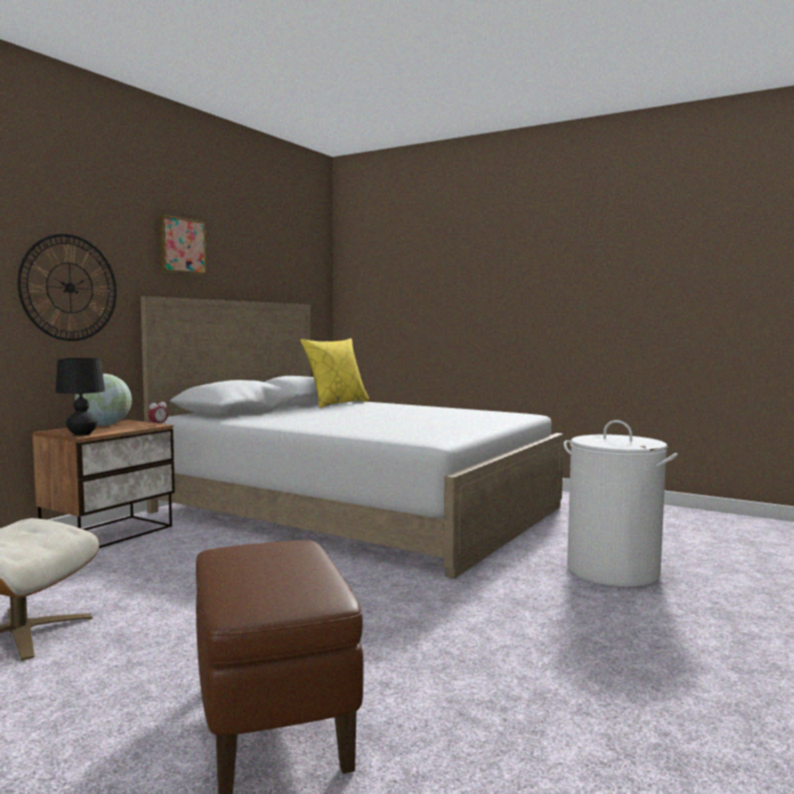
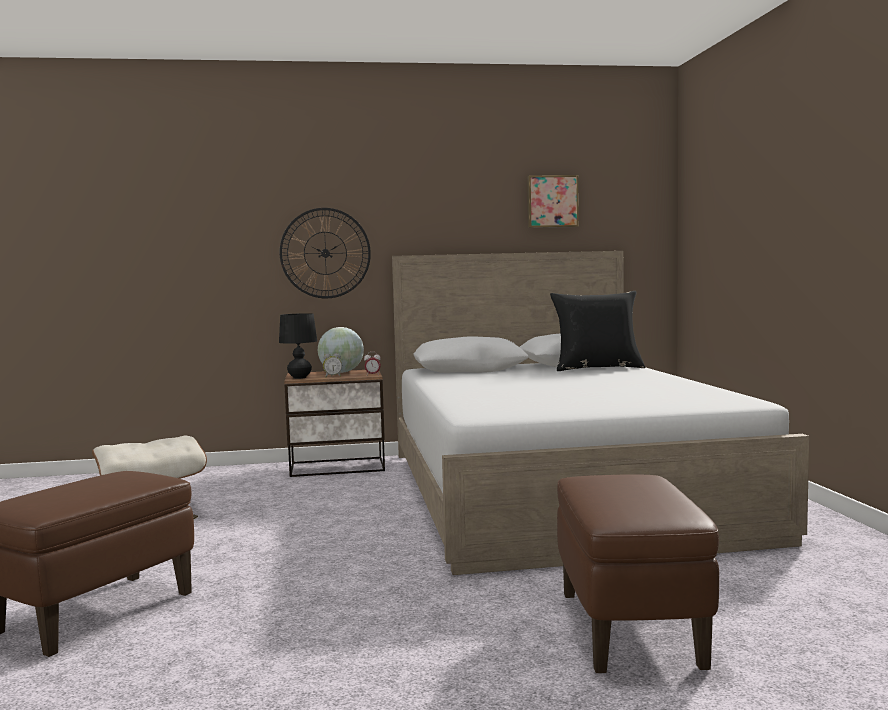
camera: 50 degrees right, 0 degrees up
picture [159,215,206,275] -> picture moved to [527,175,579,228]
yellow pillow [301,338,370,408] -> black pillow [550,291,645,371]
white laundry basket [564,420,678,587] -> brown ottoman [557,474,719,673]
none -> alarm clock [323,353,342,378]

